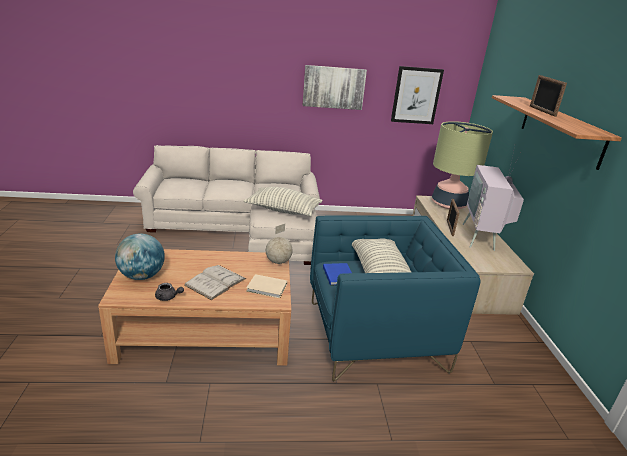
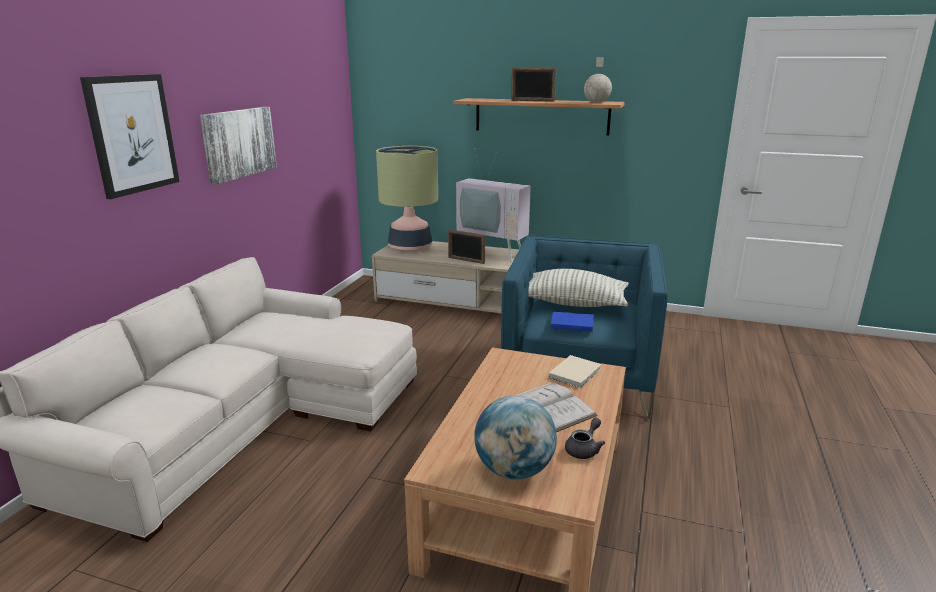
camera: 65 degrees left, 5 degrees down
pillow [244,187,322,216] -> none
globe [266,224,293,264] -> globe moved to [584,57,612,103]
picture [391,66,444,124] -> picture moved to [80,74,180,199]

